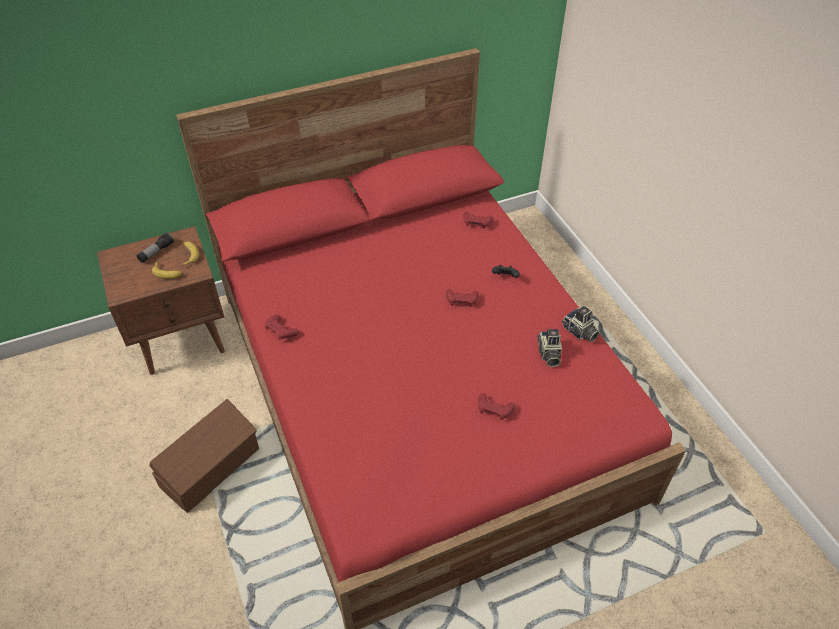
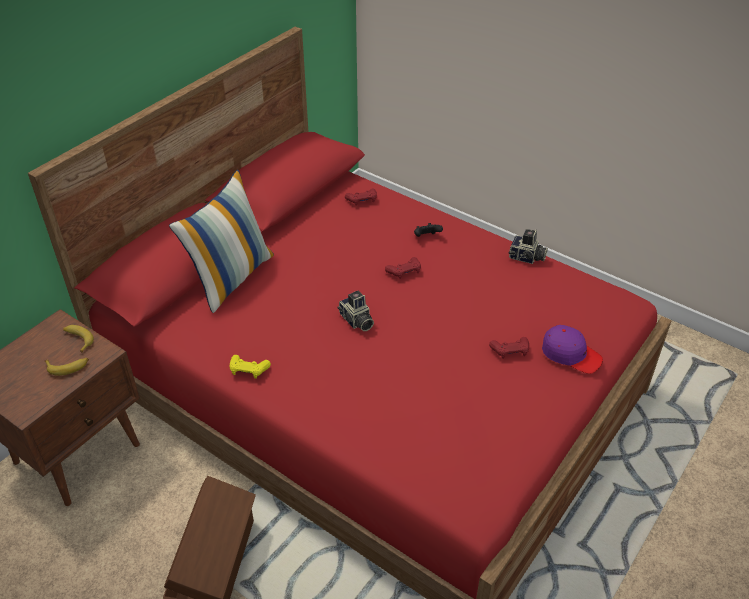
camera: 30 degrees left, 5 degrees down
flashlight [136,232,174,263] -> none
red game controller [265,314,299,340] -> yellow game controller [229,355,271,379]
camera [537,329,562,367] -> camera moved to [338,291,374,331]
none -> pillow [169,170,274,313]
none -> purple cap [542,325,603,374]

